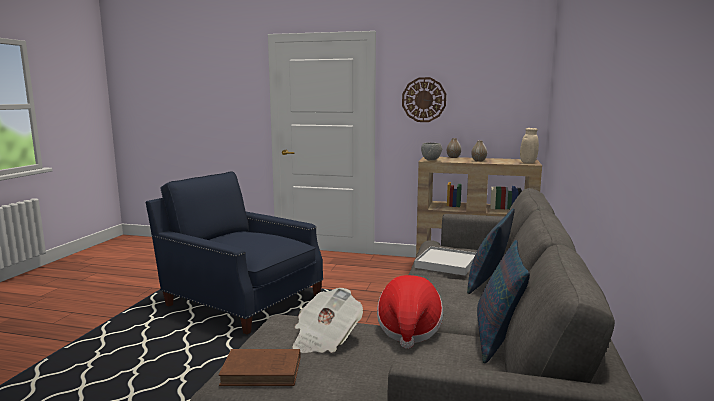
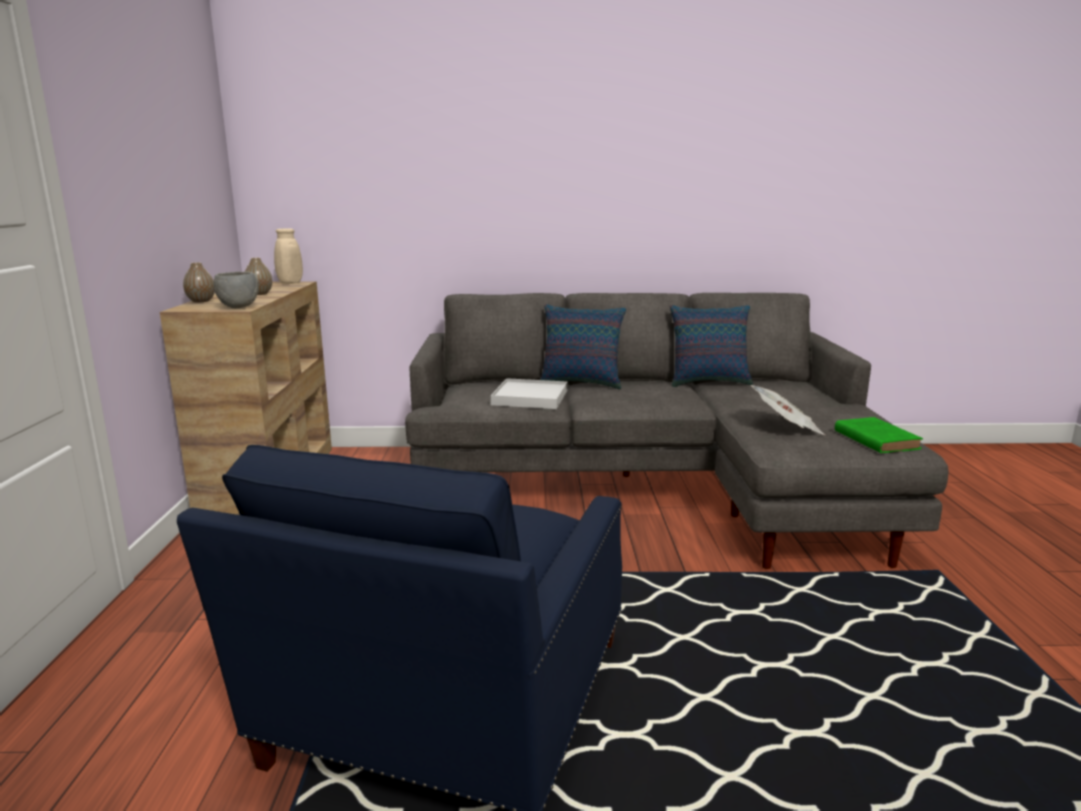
camera: 105 degrees left, 5 degrees up
brown book [219,349,300,386] -> green book [835,417,923,454]
hat [377,275,443,349] -> none
wall clock [402,77,446,122] -> none

